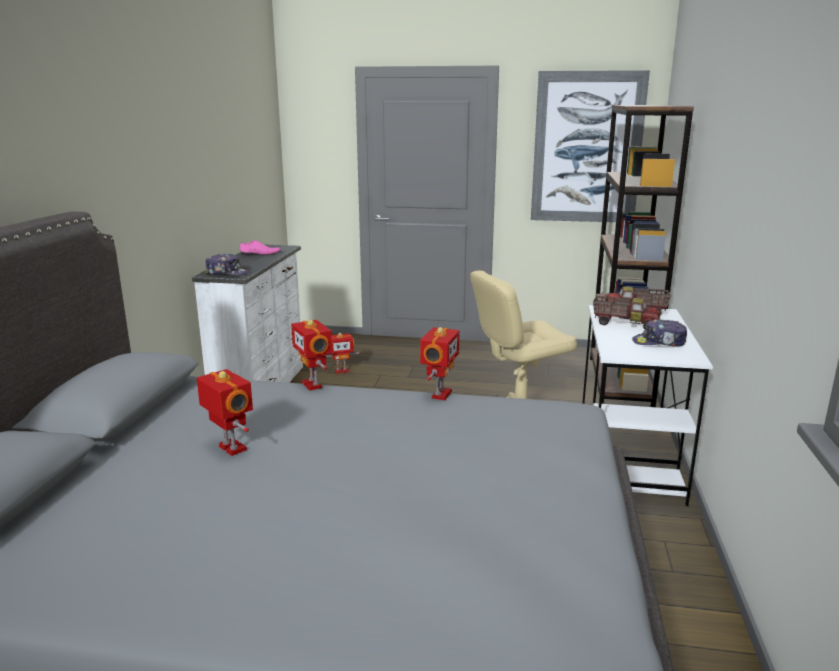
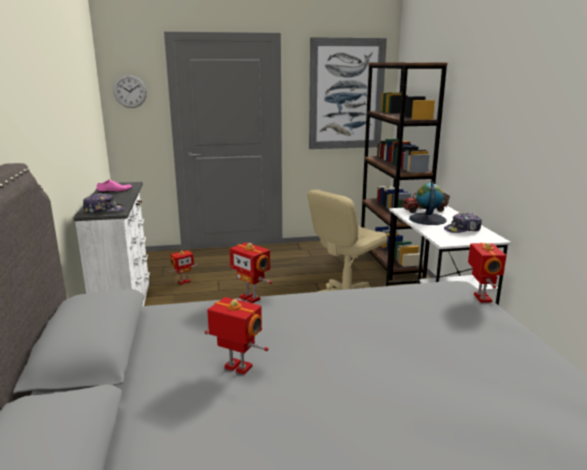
camera: 20 degrees left, 0 degrees up
toy robot [420,327,460,400] -> toy robot moved to [468,243,506,303]
toy truck [593,296,661,330] -> globe [409,182,446,225]
none -> wall clock [113,75,147,108]

